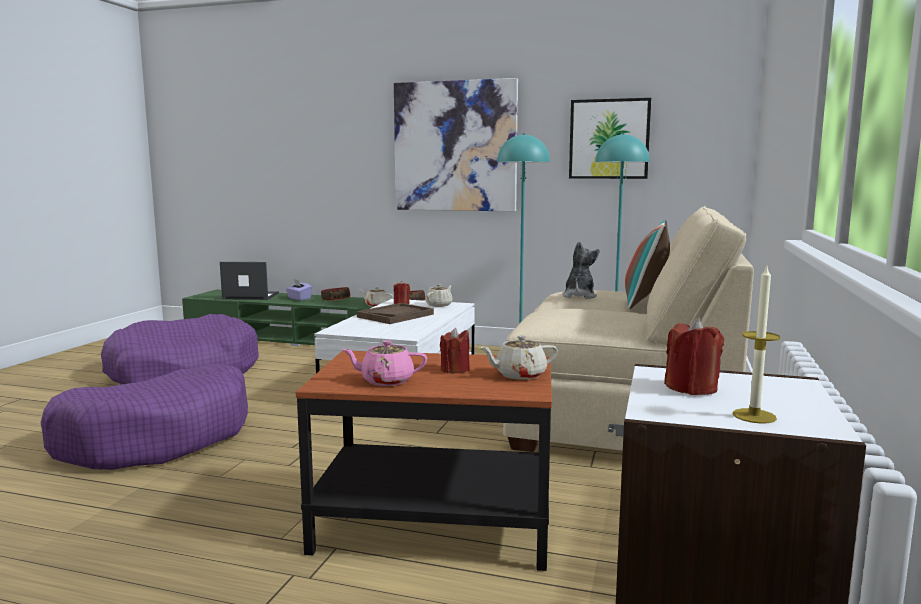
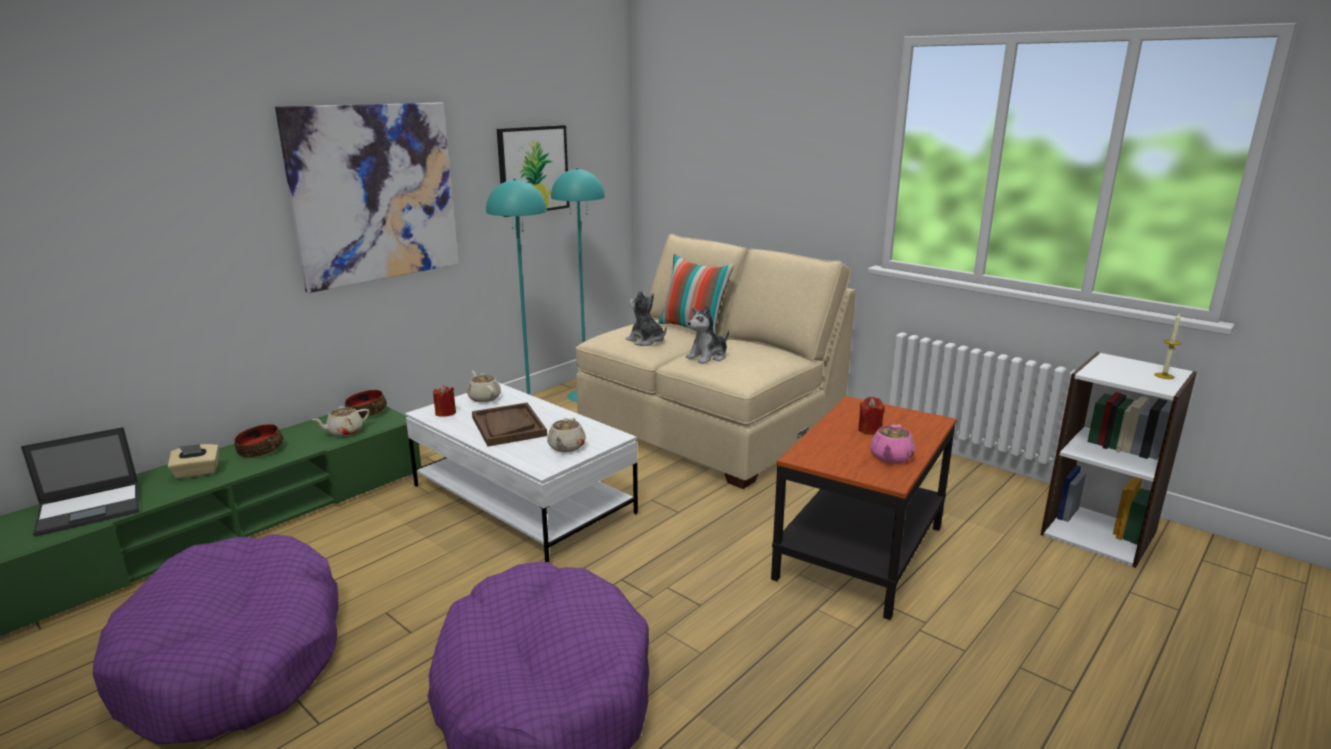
camera: 65 degrees left, 10 degrees up
laptop [220,262,279,300] -> laptop turned 150 degrees counterclockwise [21,427,139,537]
purple tissue box [286,279,312,301] -> beige tissue box [168,444,219,479]
beige teapot [479,335,558,380] -> beige teapot moved to [547,418,586,452]
red candle [664,317,724,395] -> none
none -> plush toy [686,305,729,364]

